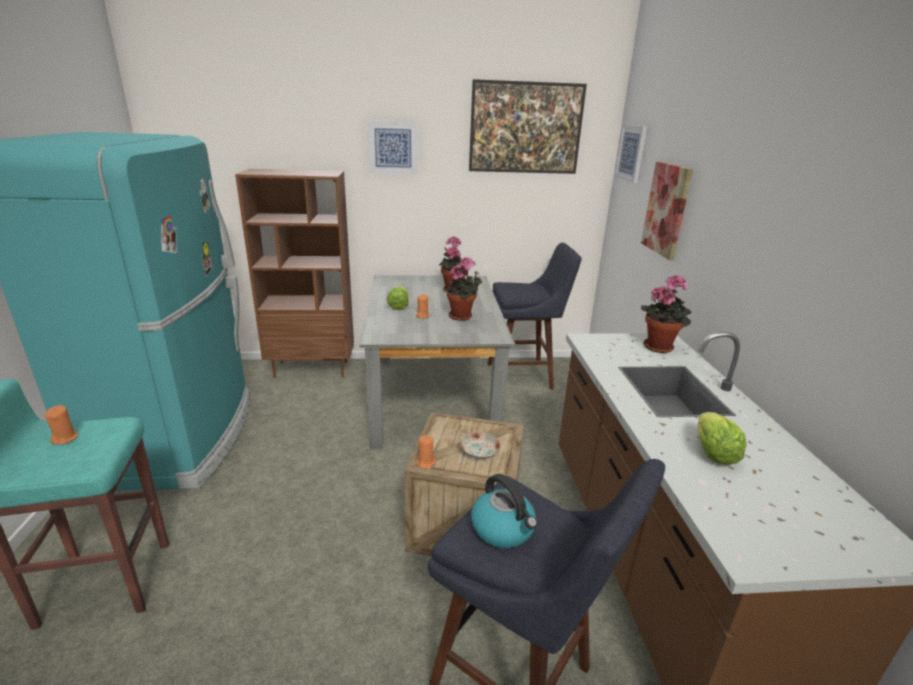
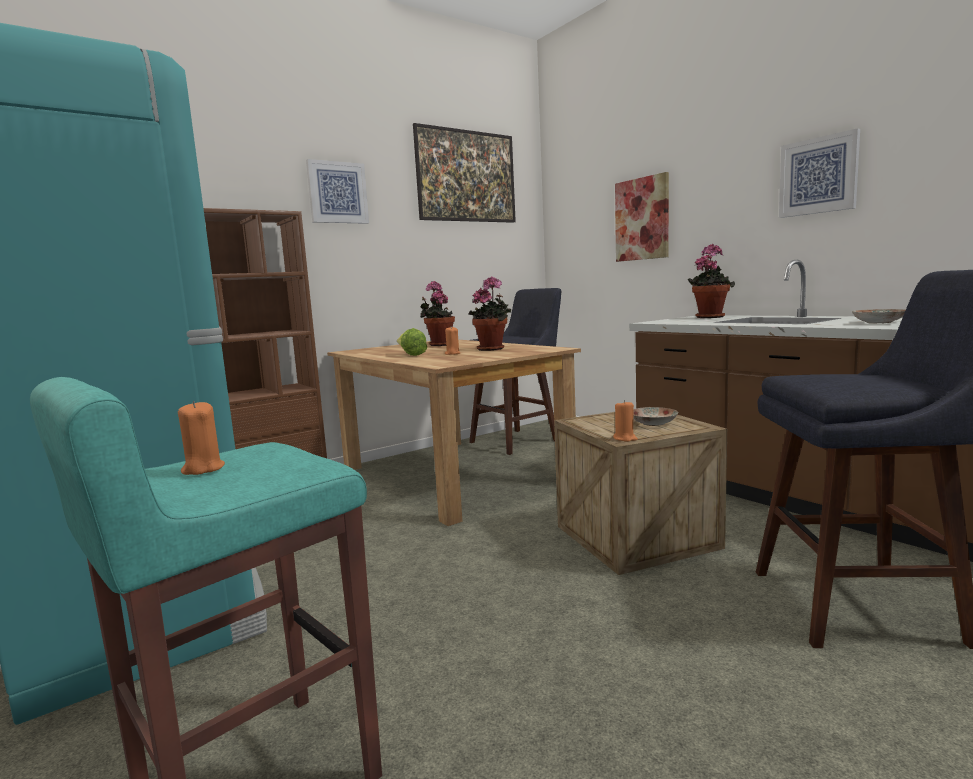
camera: 30 degrees left, 15 degrees down
grey dining table [359,275,515,449] -> brown dining table [327,340,581,526]
kettle [471,474,537,548] -> none
picture [615,124,647,183] -> picture moved to [779,128,860,218]
lettuce [697,412,747,465] -> plate [852,309,905,324]

